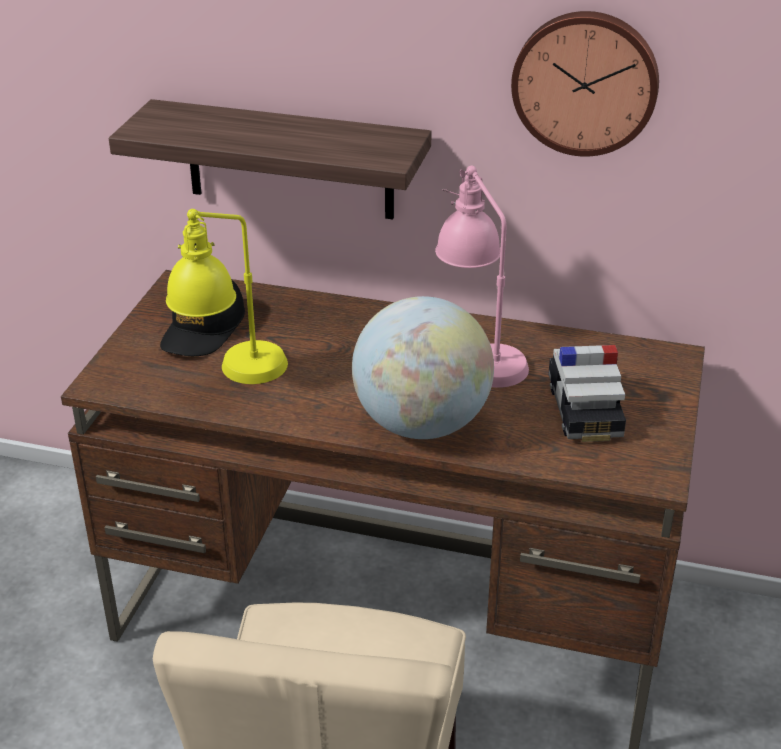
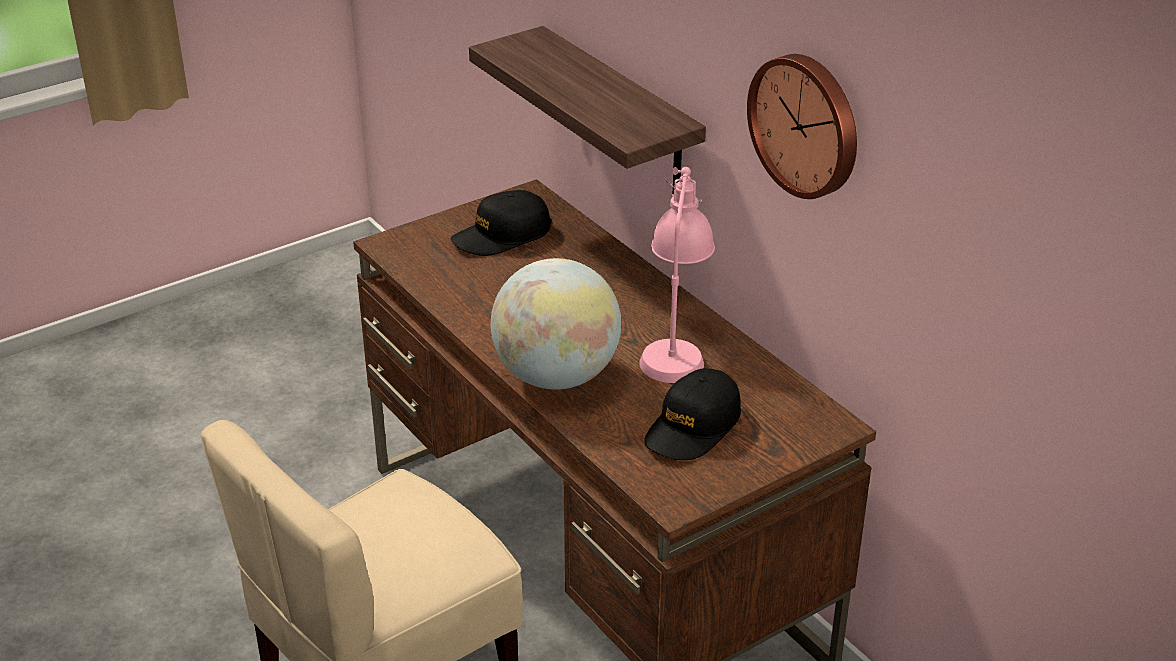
camera: 40 degrees right, 0 degrees up
yellow table lamp [166,209,288,384] -> none
toy car [548,345,626,442] -> black cap [644,368,741,460]

